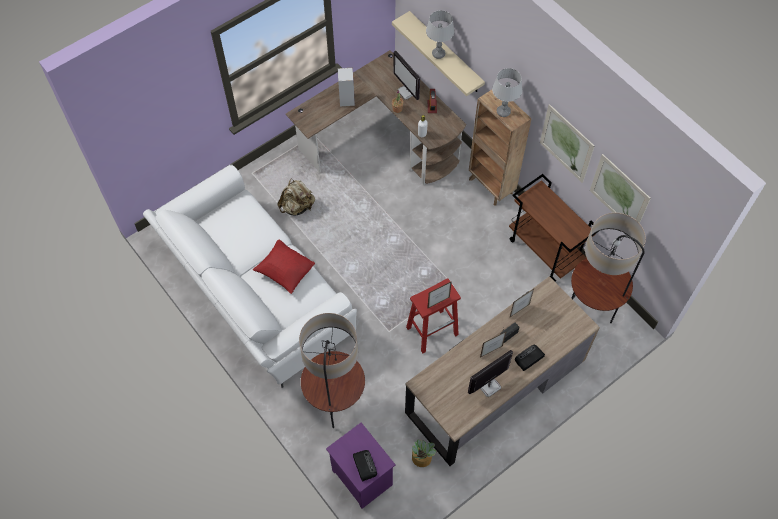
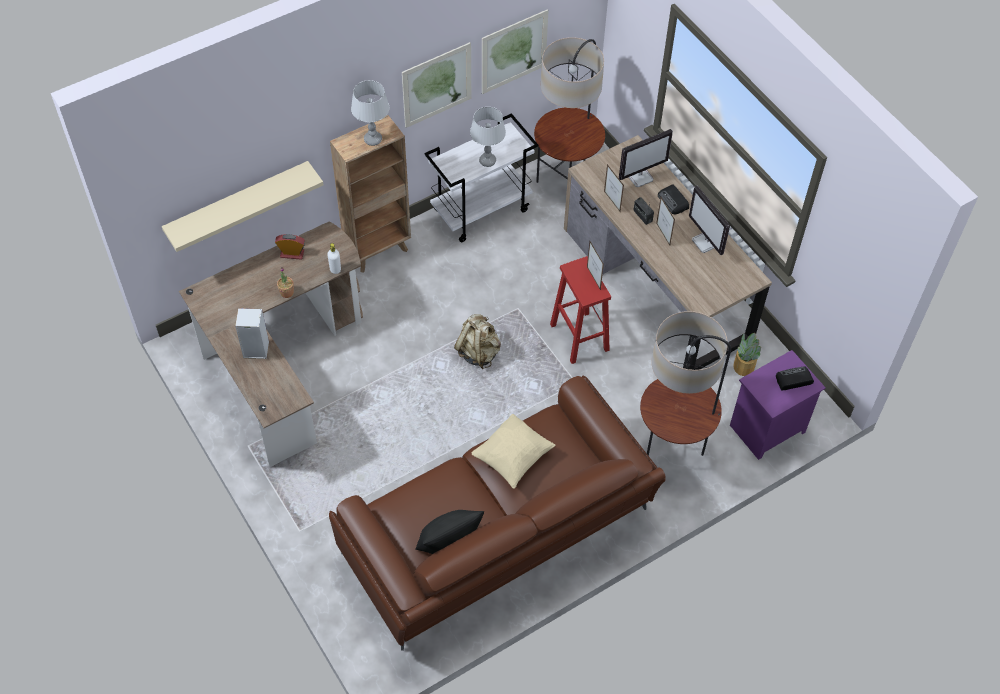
camera: 85 degrees left, 5 degrees down
white sofa [143,165,357,388] -> brown sofa [329,376,666,651]
red pillow [253,240,315,294] -> beige pillow [472,414,555,489]
beige backpack [277,179,315,215] -> beige backpack moved to [454,314,501,369]
monitor [393,51,420,100] -> monitor moved to [619,129,673,187]
grey table lamp [426,10,454,59] -> grey table lamp moved to [470,107,506,167]
brown cart [509,174,599,281] -> white cart [424,113,538,242]
none -> black pillow [416,510,484,554]

